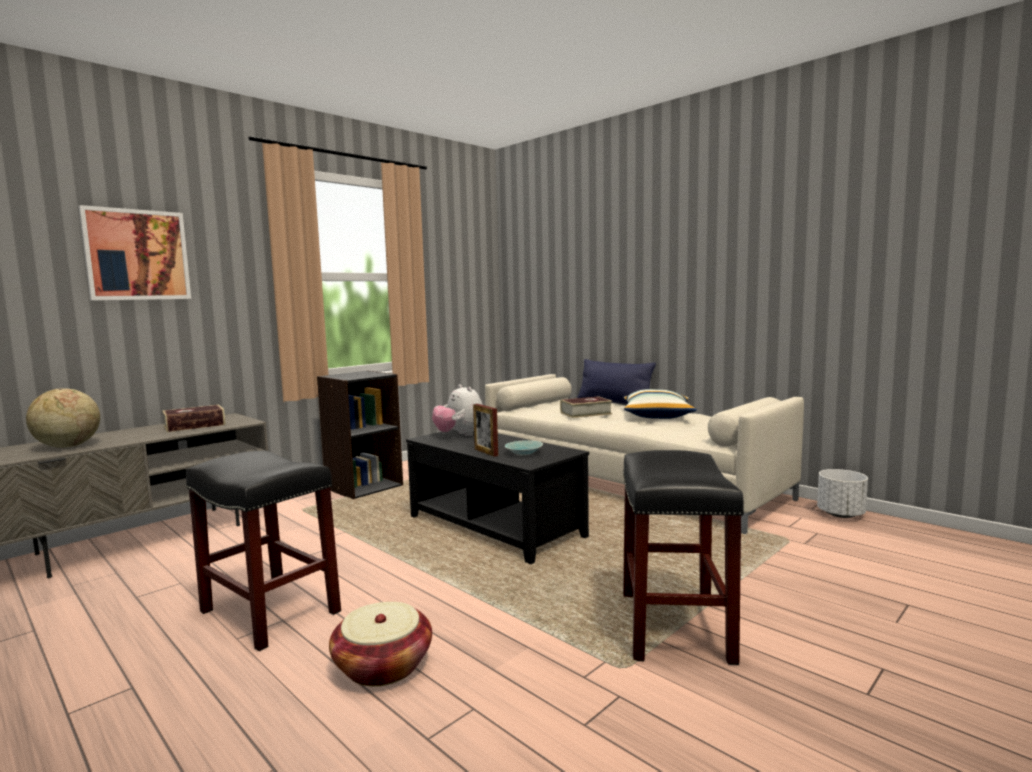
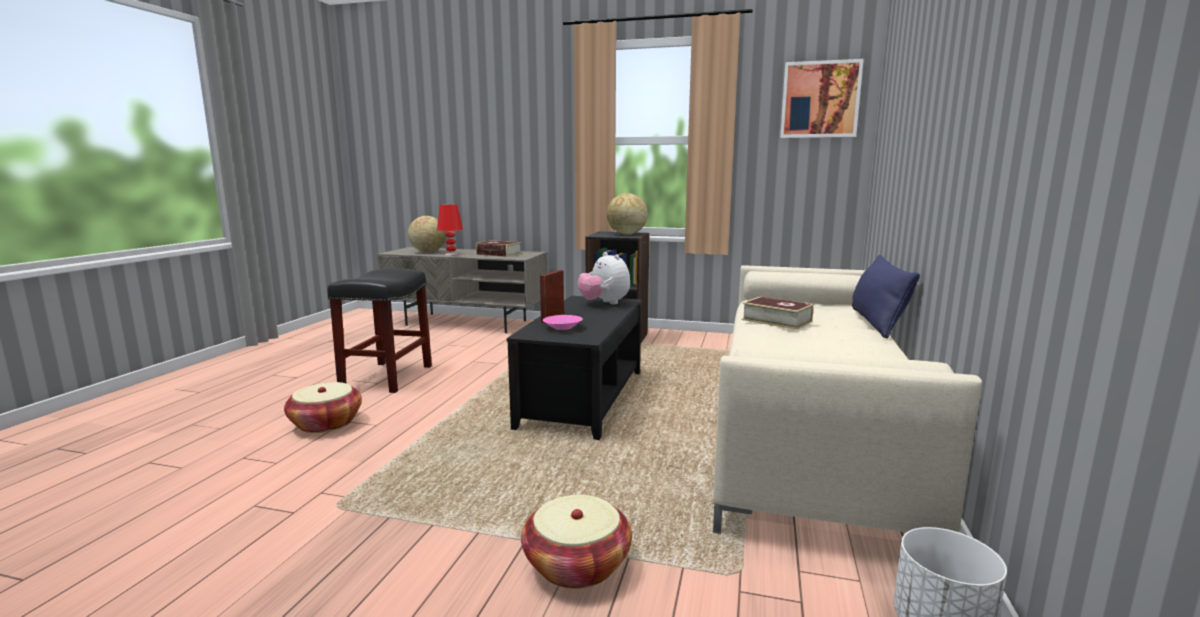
camera: 60 degrees right, 5 degrees up
picture [78,205,191,301] -> picture moved to [780,59,864,138]
plush toy [432,385,483,436] -> plush toy turned 60 degrees counterclockwise [578,252,630,304]
turquoise bowl [505,440,543,455] -> pink bowl [543,315,583,330]
black stool [623,450,744,665] -> none
pillow [624,389,697,419] -> none
none -> red table lamp [437,204,463,256]
none -> basket [521,495,632,589]
none -> globe [607,193,648,235]

